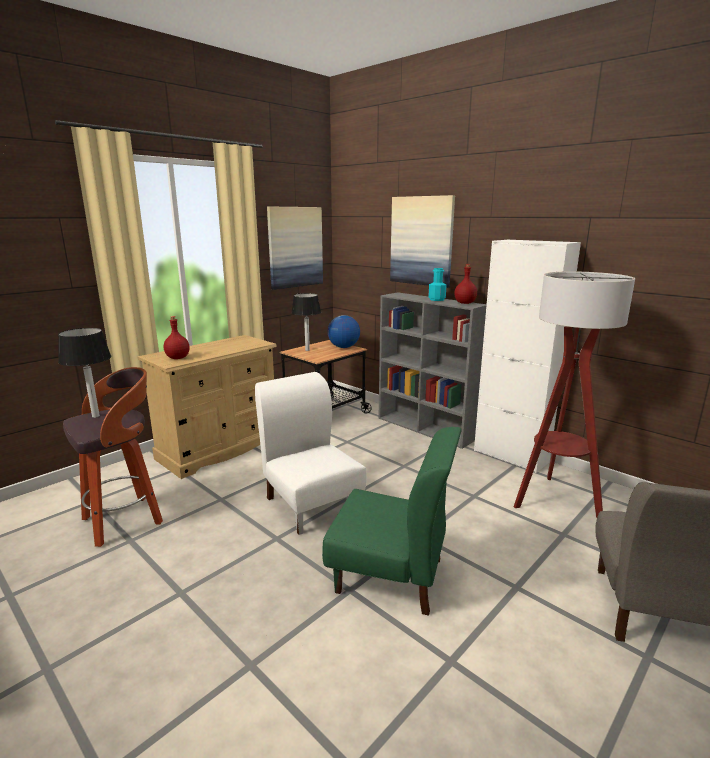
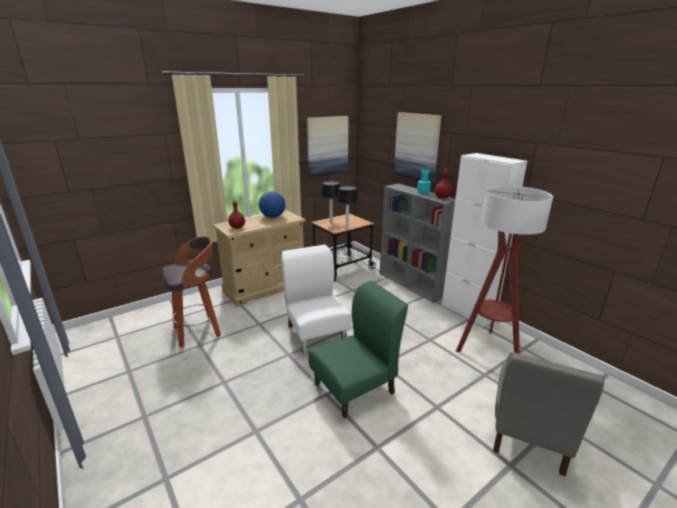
camera: 10 degrees right, 5 degrees up
table lamp [58,328,111,418] -> table lamp moved to [337,186,359,229]
green chair [322,427,462,616] -> green chair turned 60 degrees counterclockwise [308,281,408,418]
globe [328,315,360,348] -> globe moved to [259,191,286,218]

